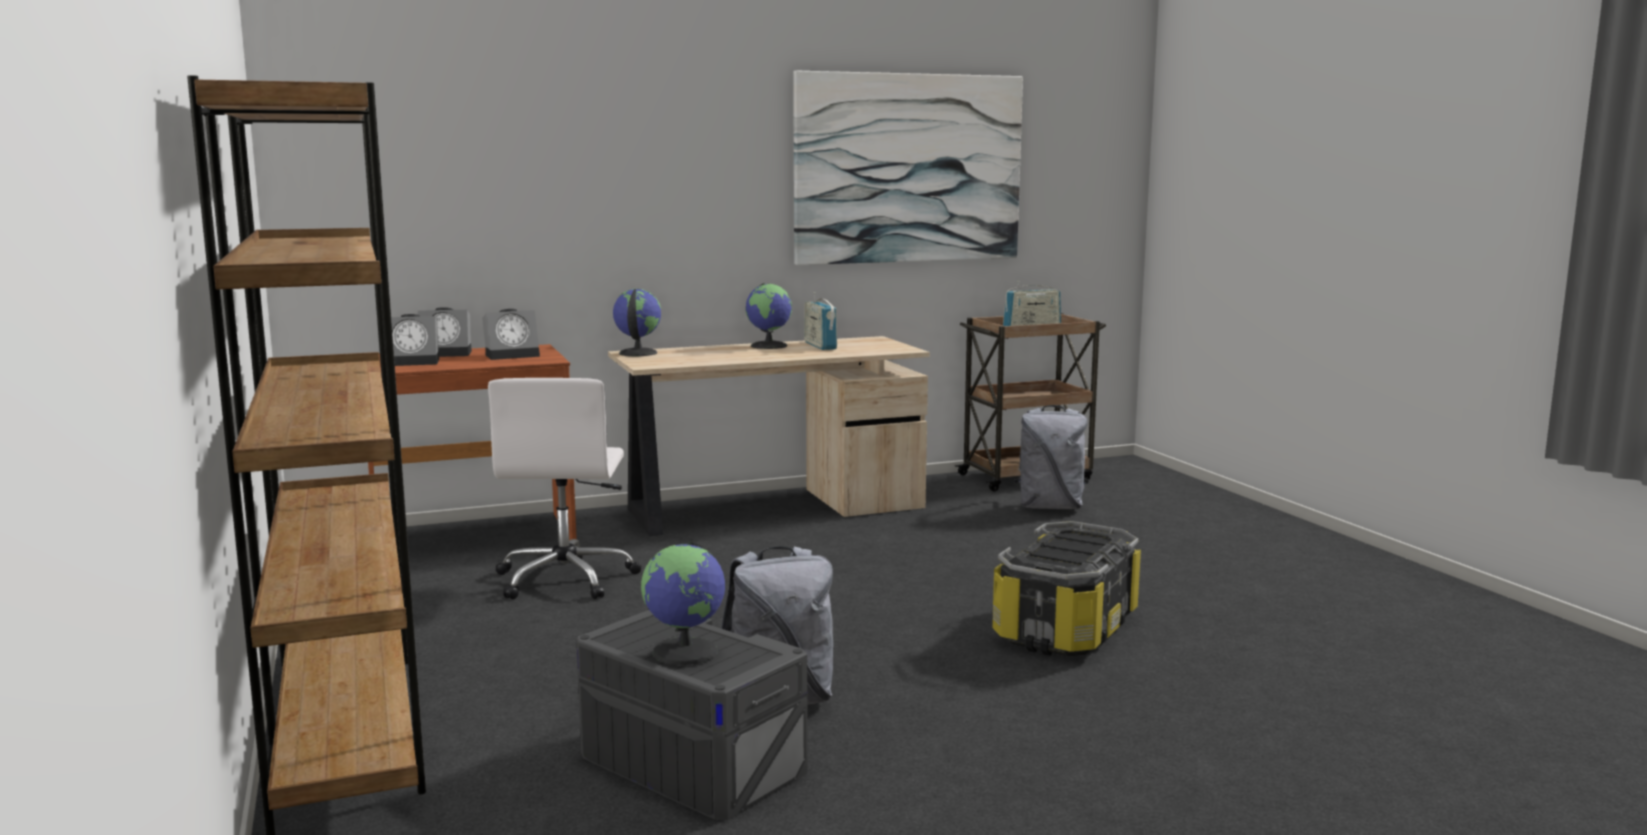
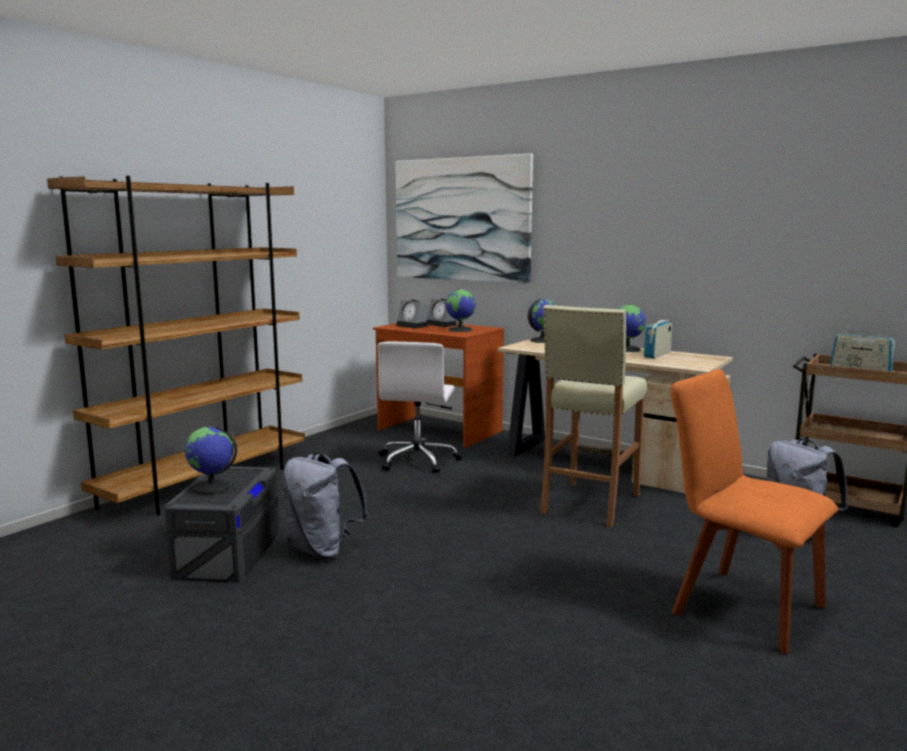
camera: 55 degrees right, 0 degrees up
alarm clock [482,309,540,360] -> globe [446,289,476,332]
white office chair [488,378,641,599] -> white office chair turned 45 degrees counterclockwise [377,342,462,473]
picture [793,71,1023,265] -> picture moved to [395,153,533,284]
storage box [992,521,1141,657] -> none
none -> beige stool [540,305,647,527]
none -> orange chair [670,369,838,654]

